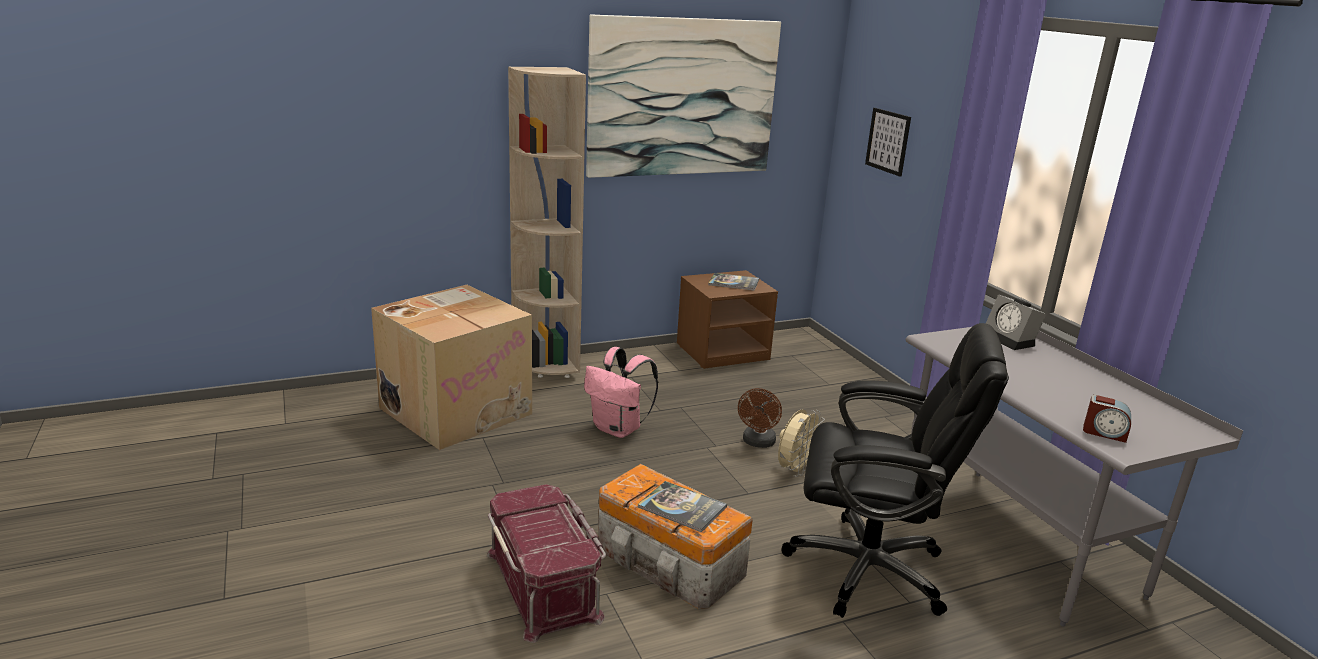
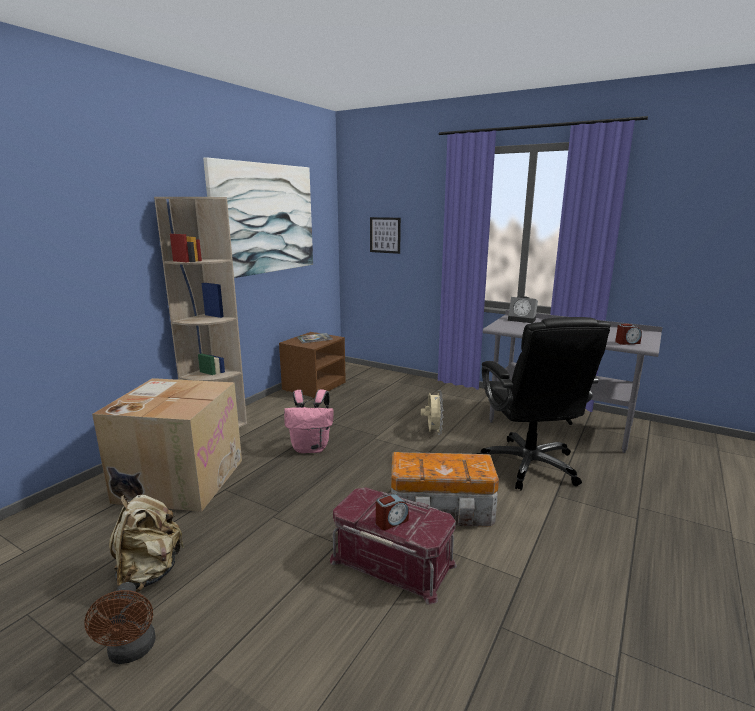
camera: 35 degrees left, 5 degrees down
book [638,481,727,532] -> none
brown fan [738,388,782,448] -> brown fan moved to [84,582,156,664]
black office chair [781,323,1009,618] -> black office chair turned 105 degrees clockwise [477,317,611,491]
none -> beige backpack [109,495,185,592]
none -> alarm clock [376,494,409,530]

